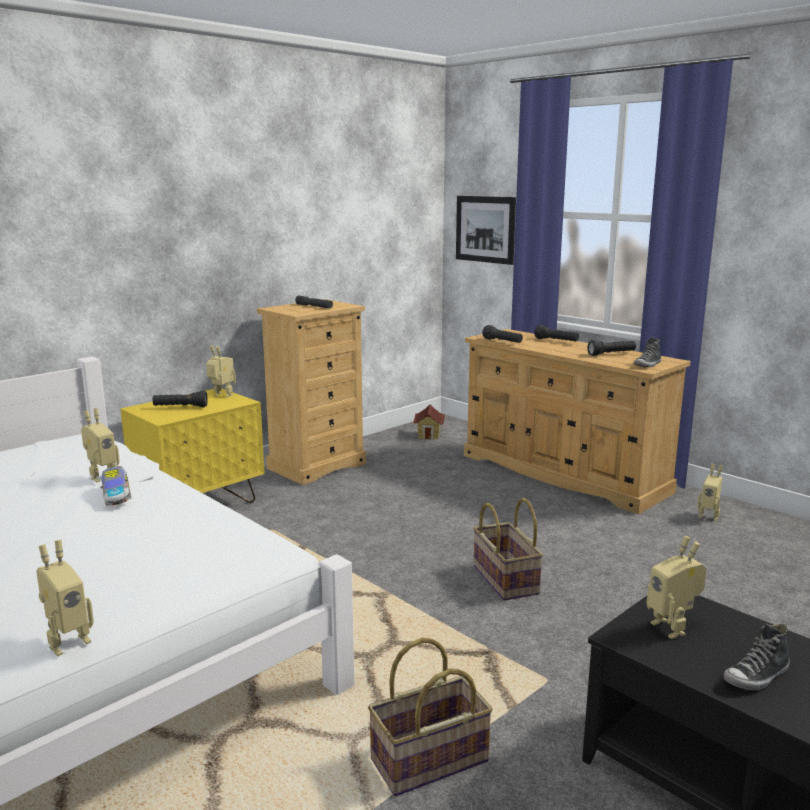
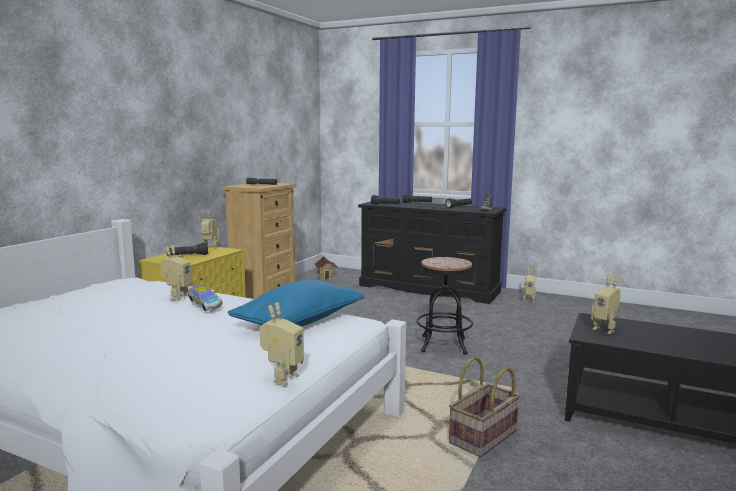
camera: 20 degrees left, 5 degrees down
picture [456,196,516,265] -> none
beige dresser [464,329,691,514] -> black dresser [358,201,506,304]
basket [473,498,543,601] -> black stool [416,257,473,354]
shoe [724,623,790,690] -> none
none -> blue pillow [228,280,364,327]

